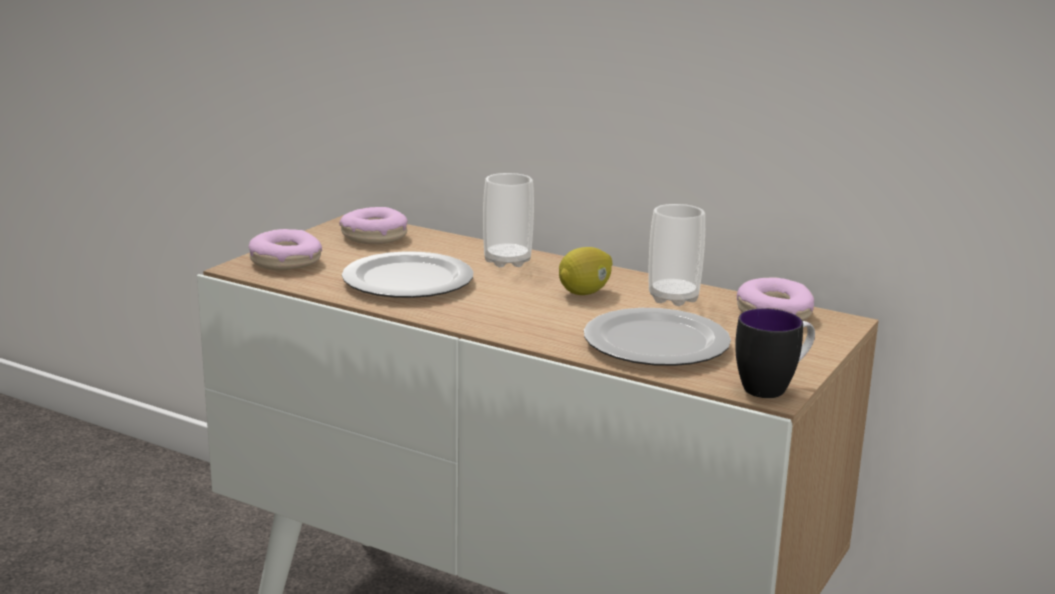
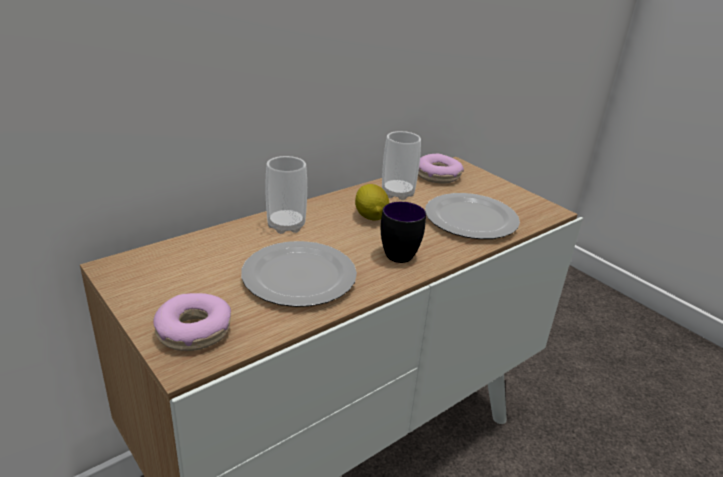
camera: 70 degrees left, 10 degrees up
donut [339,207,408,244] -> none
mug [735,308,815,398] -> mug moved to [381,202,426,263]

